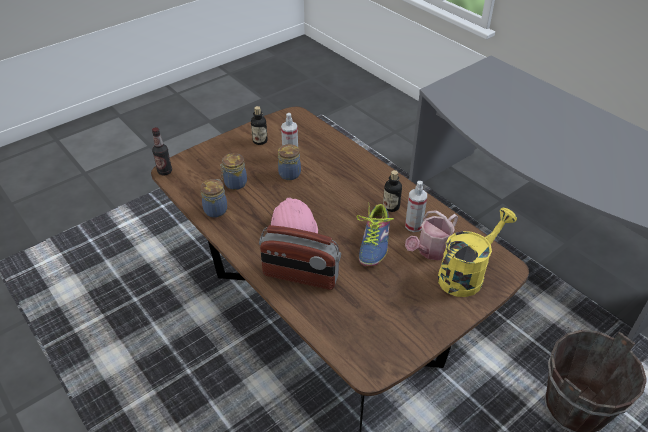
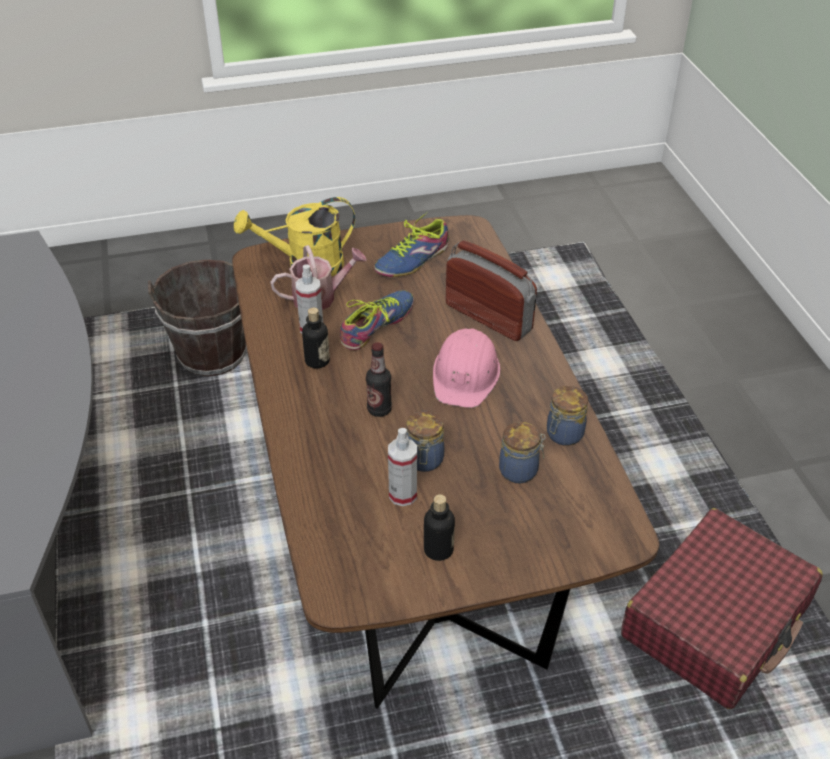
camera: 155 degrees left, 0 degrees up
bottle [152,127,172,175] -> bottle moved to [366,342,392,417]
none -> shoe [374,211,448,277]
none -> red suitcase [621,508,823,709]

